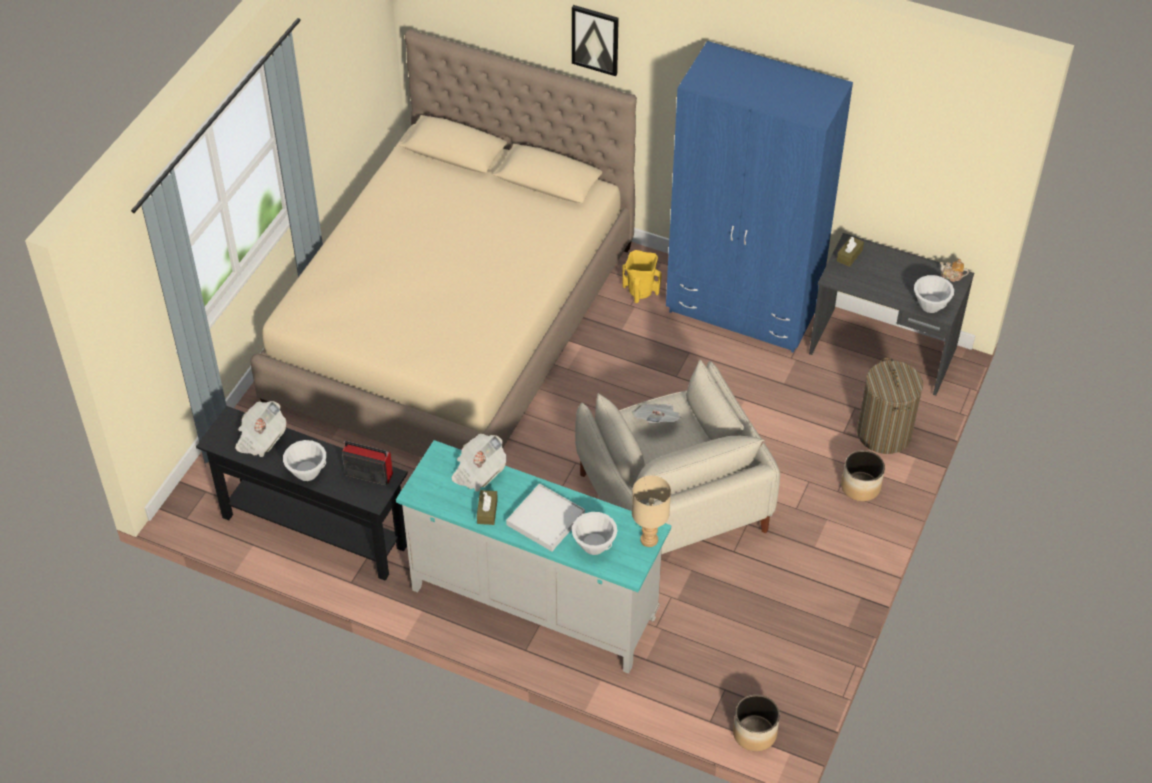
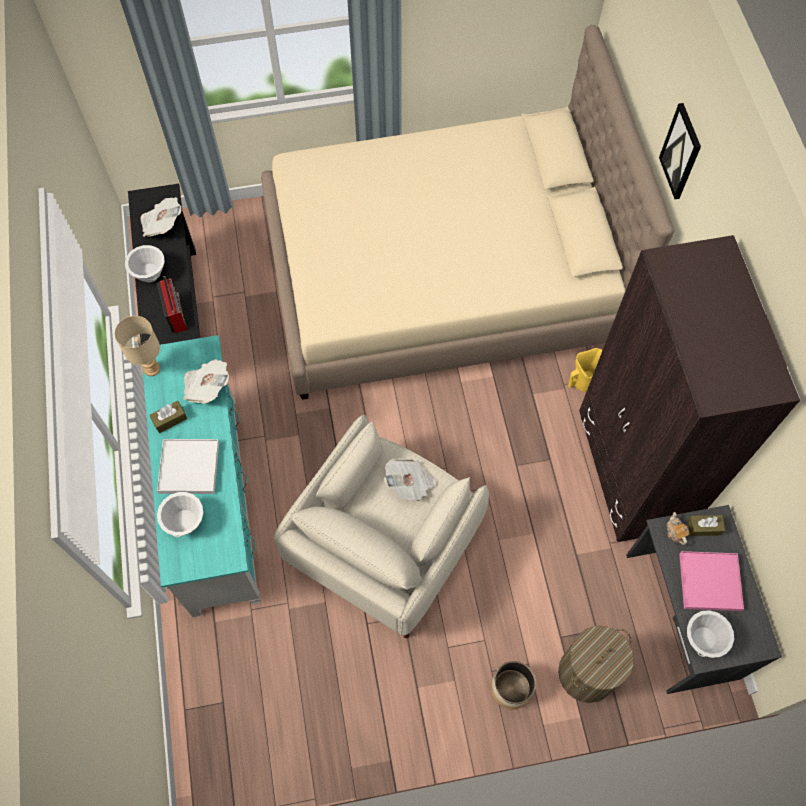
camera: 55 degrees right, 15 degrees up
beige table lamp [632,475,671,547] -> beige table lamp moved to [115,316,160,376]
blue wardrobe [666,41,853,353] -> brown wardrobe [579,235,800,542]
planter [733,695,780,752] -> none
teapot [940,259,969,282] -> teapot moved to [667,512,689,545]
none -> pink tray [679,551,744,611]

